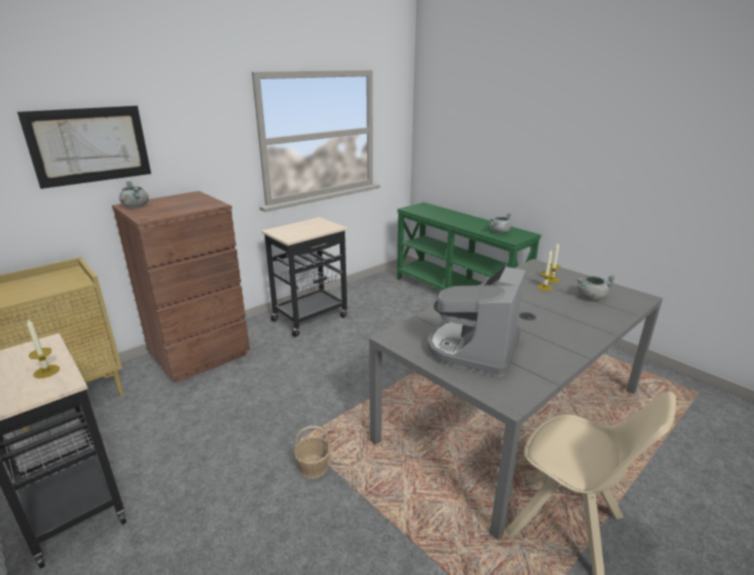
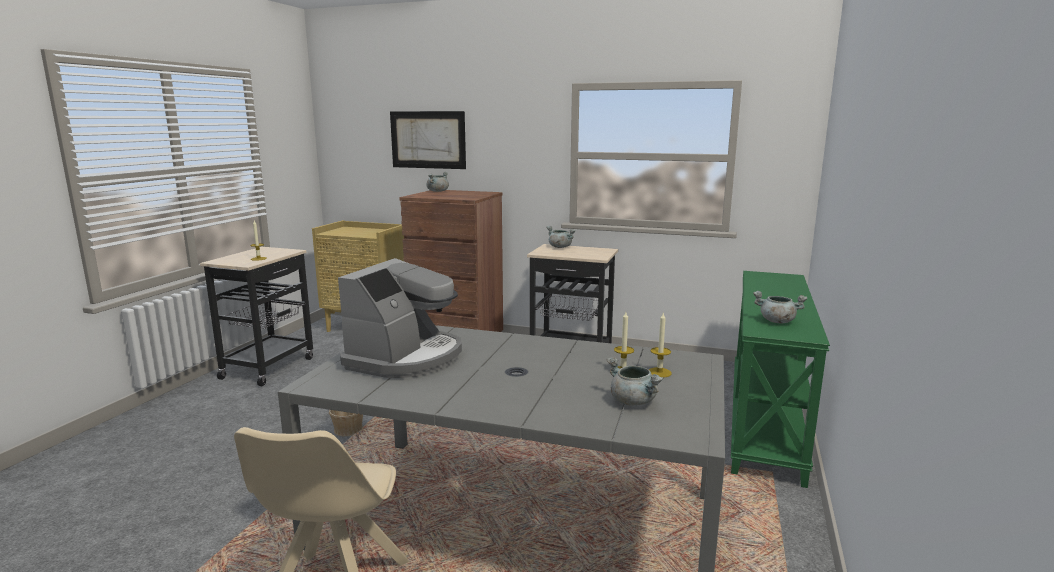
camera: 60 degrees right, 10 degrees down
coffee machine [428,266,526,377] -> coffee machine turned 120 degrees clockwise [338,258,462,378]
none -> grey cooking pot [546,226,576,248]

